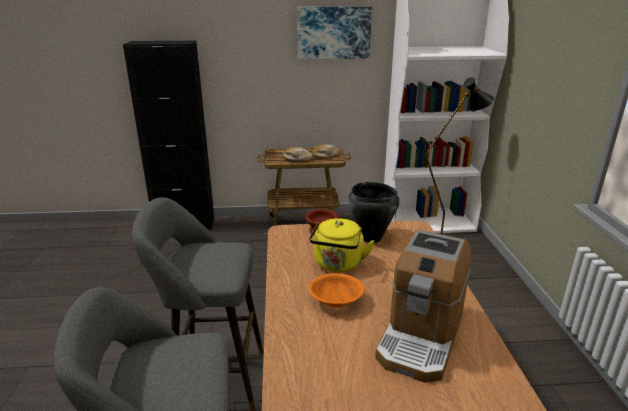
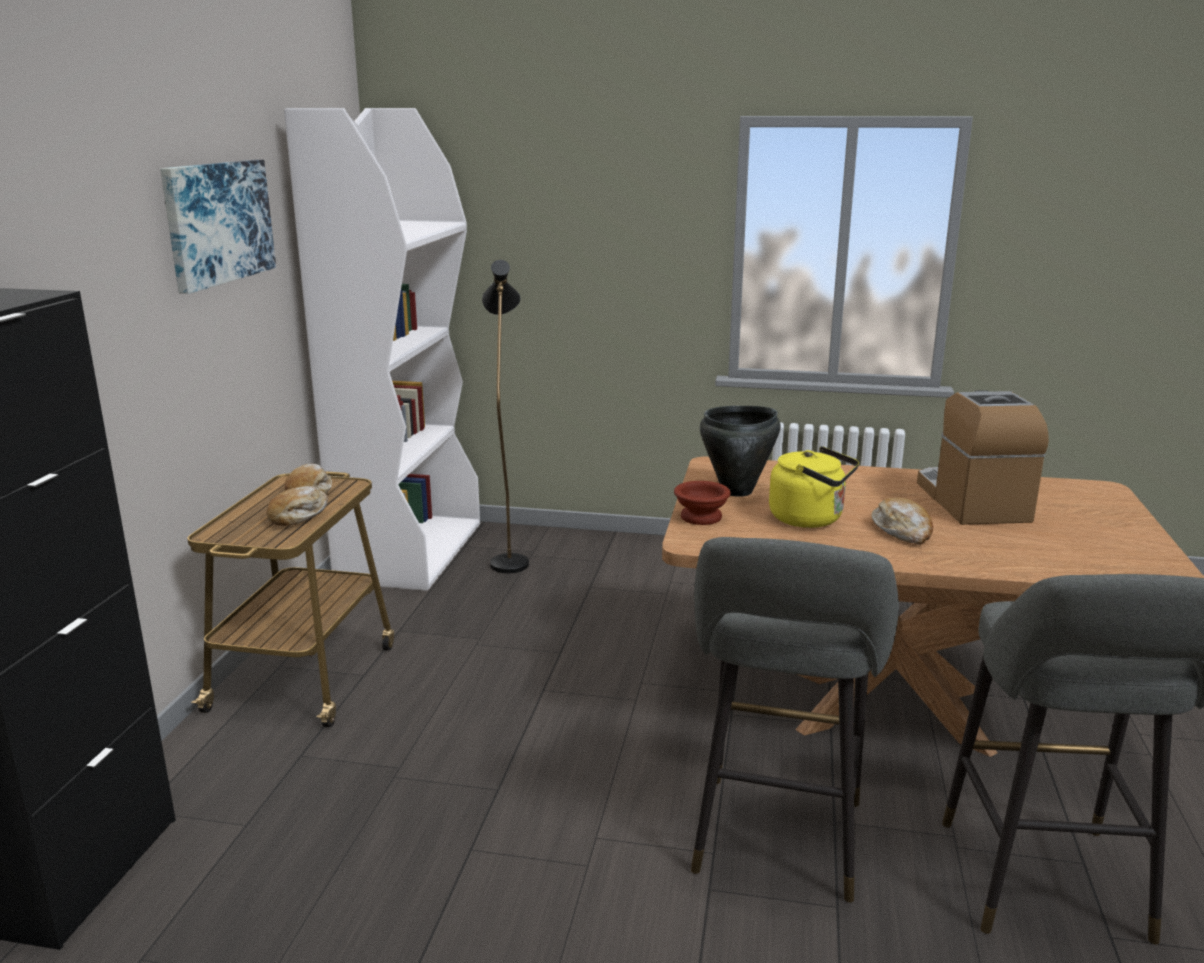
camera: 75 degrees left, 5 degrees down
orange bowl [309,273,364,307] -> bread [871,497,933,545]
coffee machine [375,230,471,383] -> coffee machine turned 135 degrees counterclockwise [917,390,1049,525]

